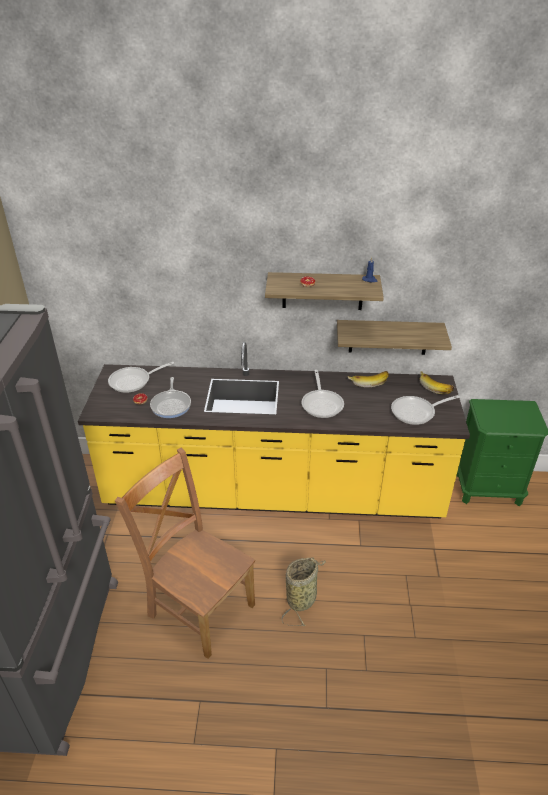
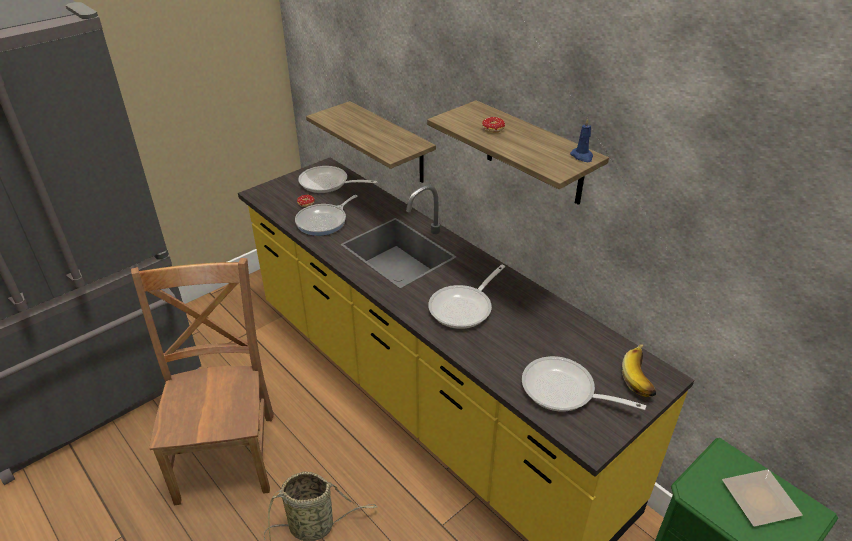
camera: 45 degrees right, 0 degrees up
shelf [337,320,452,355] -> shelf moved to [306,101,436,183]
banana [348,371,389,387] -> none
none -> plate [722,469,803,527]

